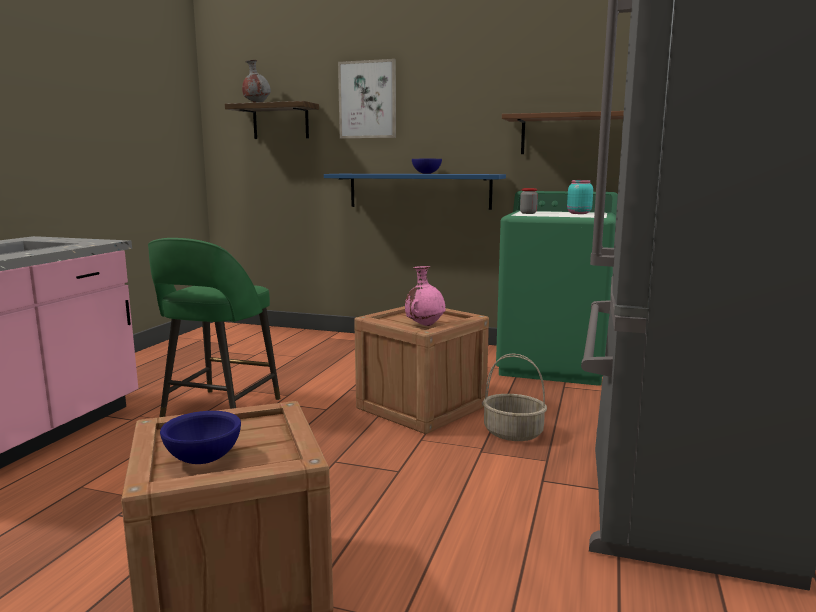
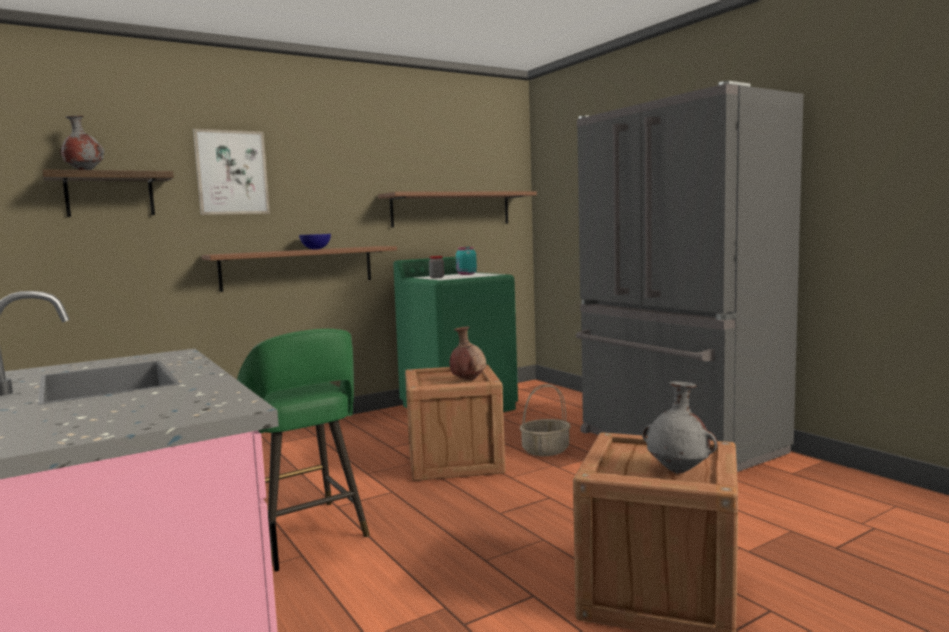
camera: 50 degrees left, 5 degrees down
blue bowl [160,411,241,464] -> grey vase [642,382,717,474]
blue shelf [324,174,506,210] -> brown shelf [201,246,397,292]
pink vase [405,266,446,326] -> brown vase [450,327,486,381]

